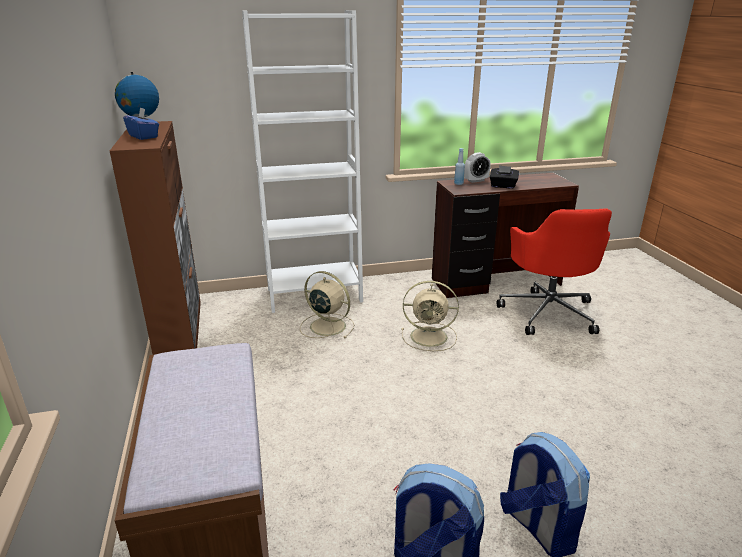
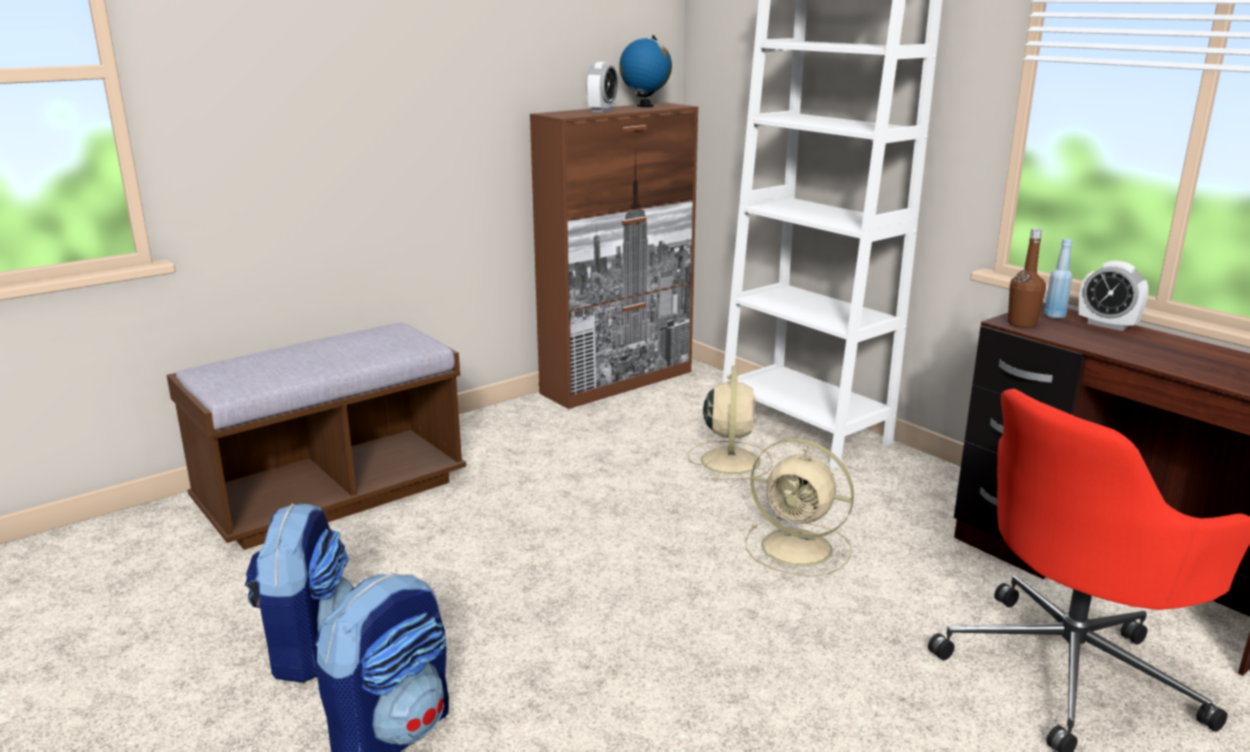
camera: 65 degrees right, 5 degrees down
blue tissue box [123,107,159,140] -> alarm clock [586,62,618,113]
beige fan [401,281,459,351] -> beige fan turned 45 degrees counterclockwise [745,439,854,577]
black tissue box [490,165,519,189] -> none
none -> brown bottle [1008,228,1046,328]

